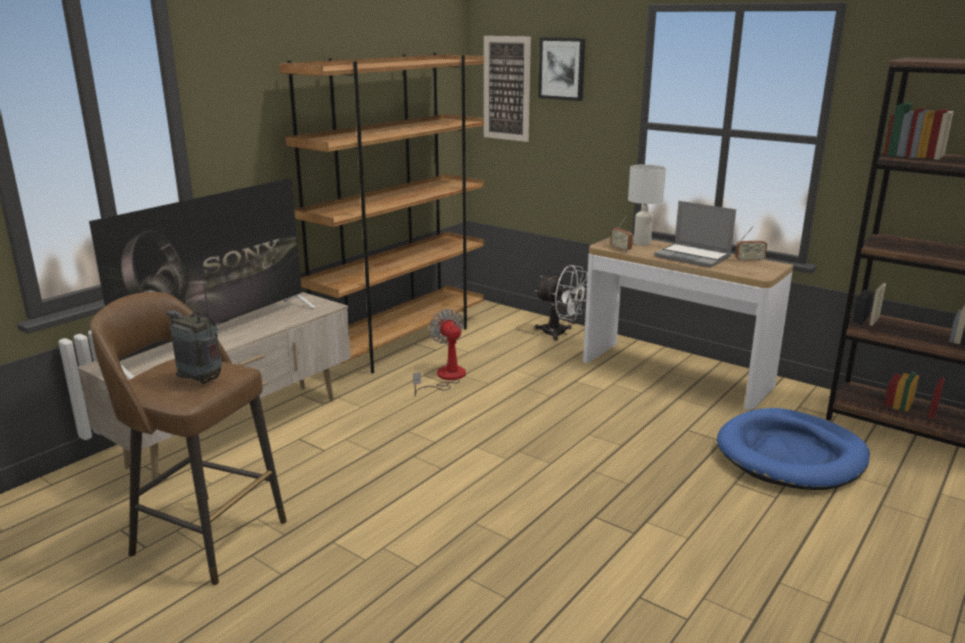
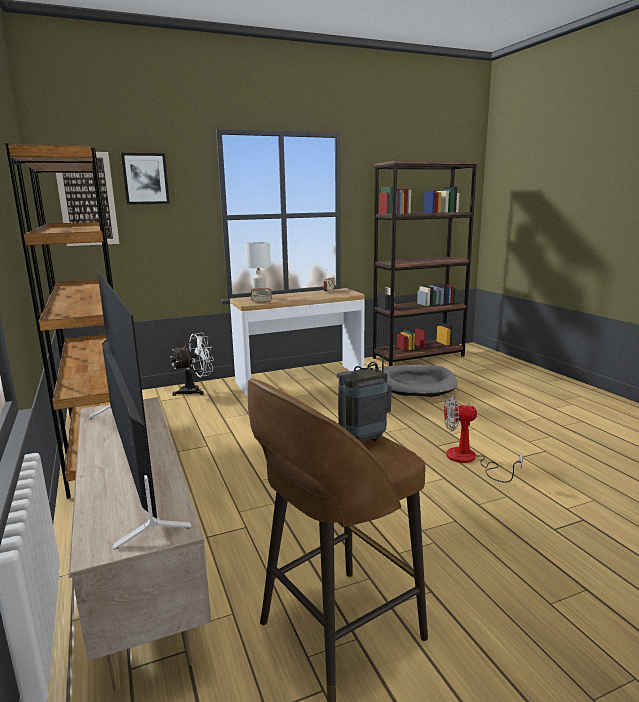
camera: 60 degrees left, 5 degrees down
fan [413,309,466,396] -> fan moved to [444,395,523,483]
laptop [654,201,736,268] -> none
blue dog bed [717,408,870,490] -> grey dog bed [381,365,458,397]

